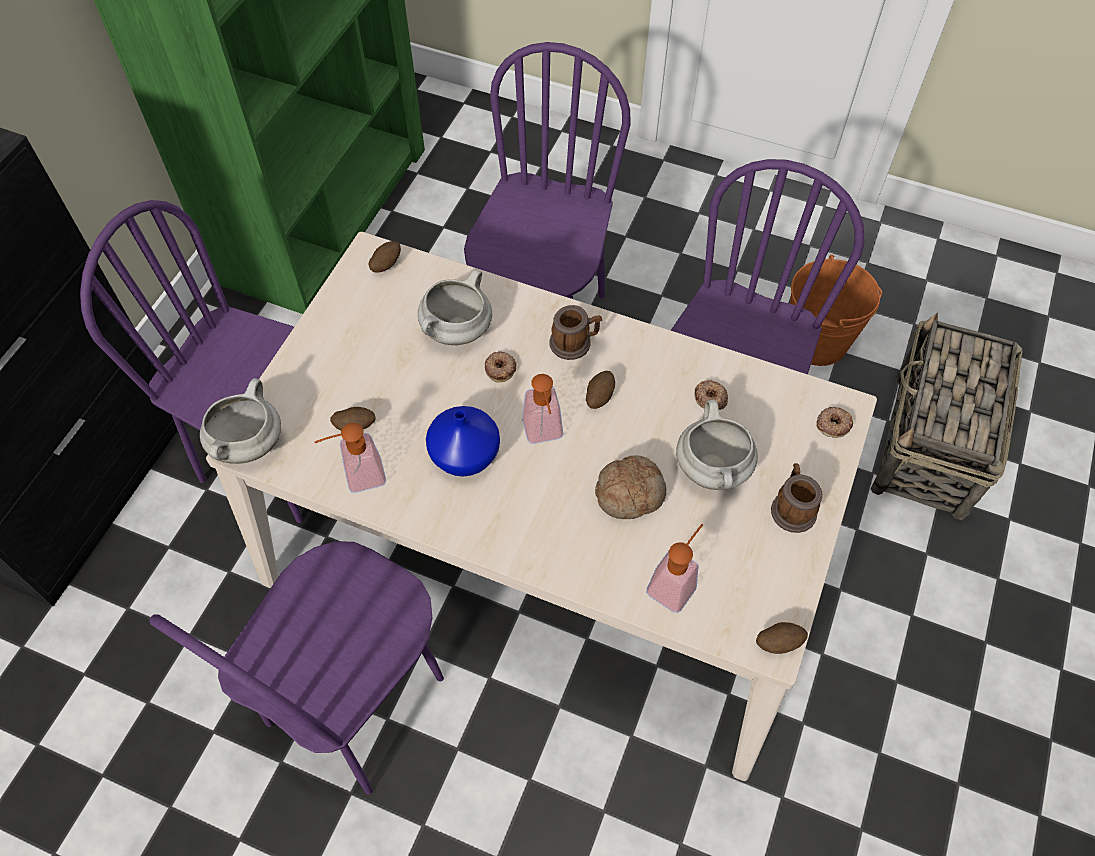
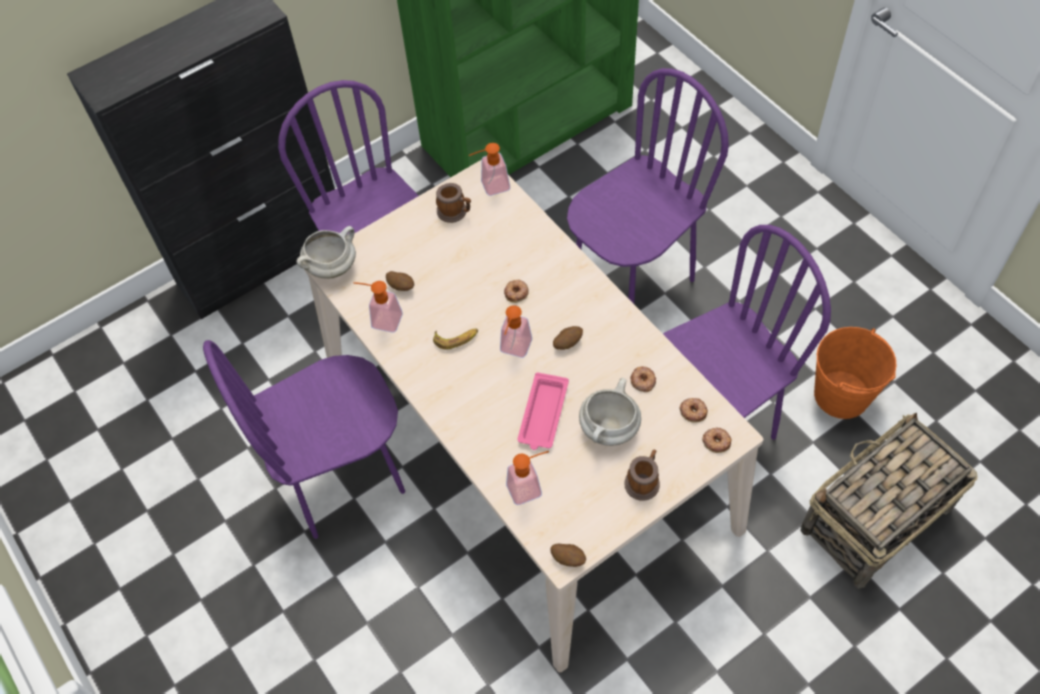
camera: 35 degrees right, 0 degrees up
potato [368,241,401,273] -> soap dispenser [469,143,510,196]
white cooking pot [418,269,492,345] -> none
blue vase [426,406,500,476] -> banana [433,328,478,350]
mug [549,305,602,360] -> mug moved to [436,183,471,223]
bread [595,455,666,519] -> pink tray [518,372,569,450]
none -> donut [680,398,708,423]

